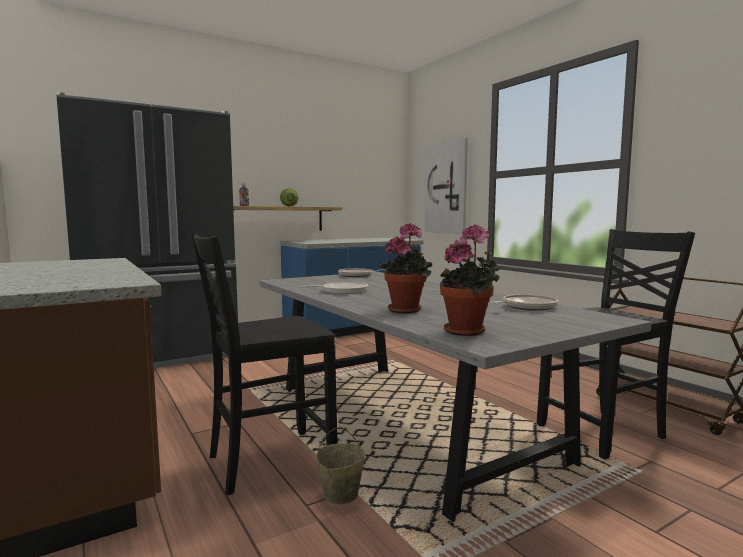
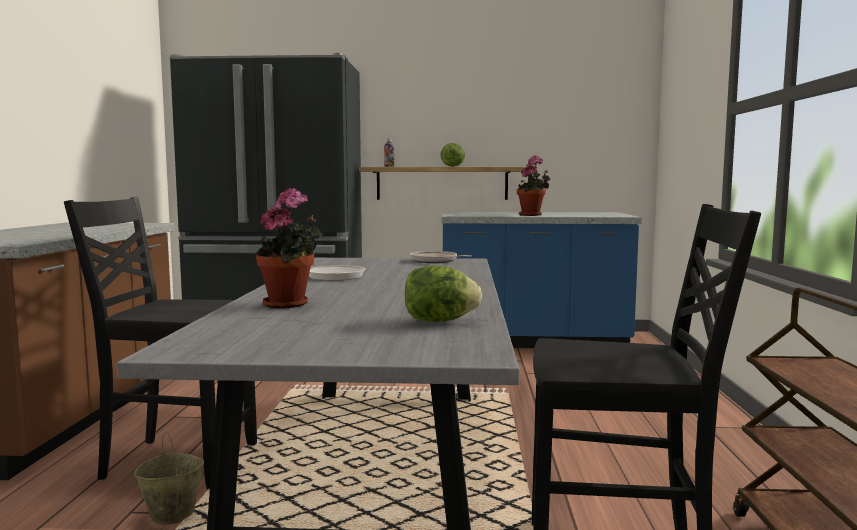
camera: 35 degrees right, 0 degrees up
picture [425,137,468,233] -> none
potted plant [440,224,501,336] -> potted plant moved to [517,155,550,216]
frying pan [492,294,558,311] -> lettuce [405,266,482,322]

